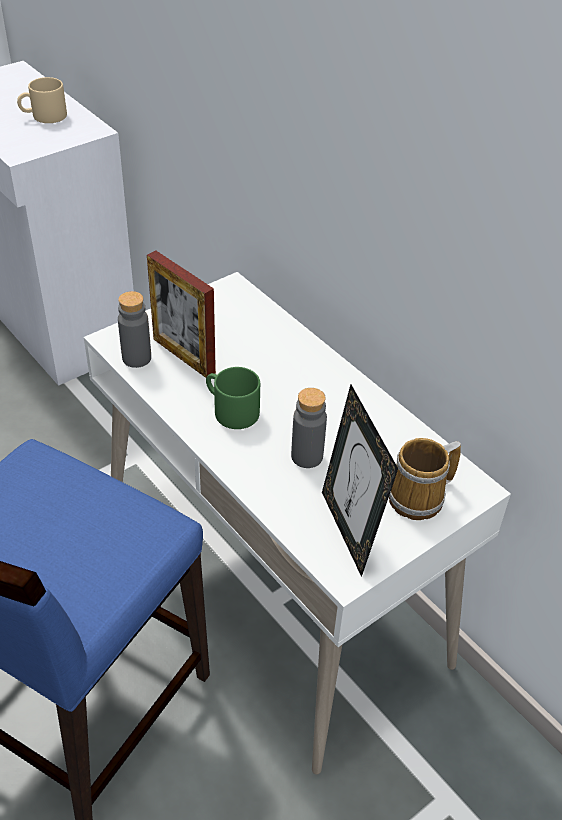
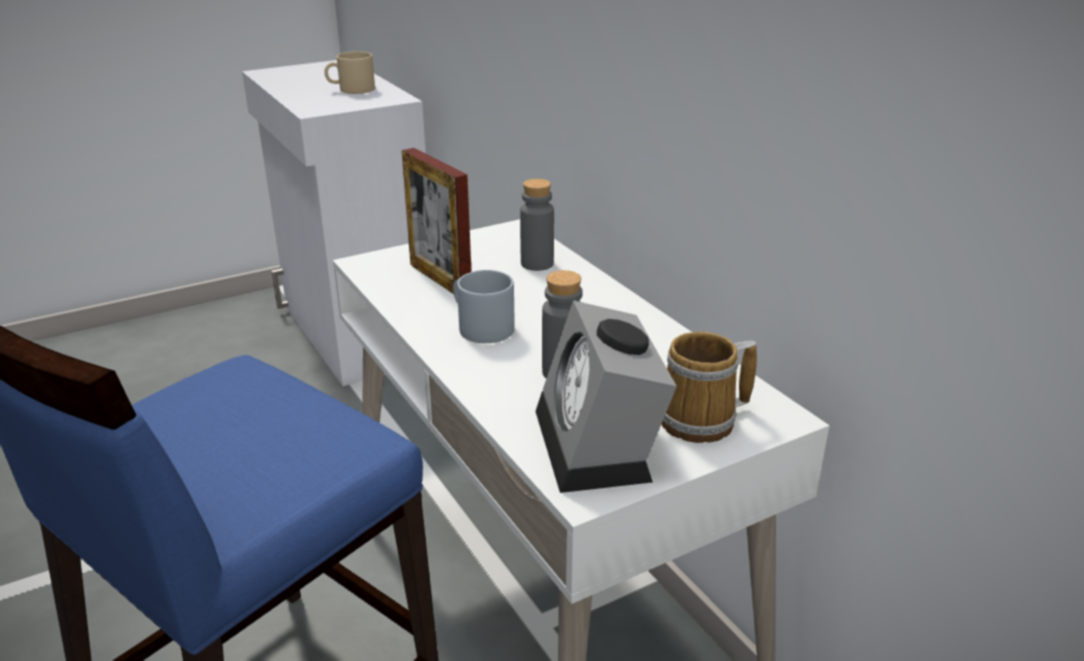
camera: 10 degrees right, 15 degrees down
grey bottle [118,291,151,368] -> grey bottle moved to [520,179,554,271]
green mug [206,367,260,429] -> grey mug [453,270,515,343]
picture frame [322,384,398,577] -> alarm clock [535,300,677,493]

